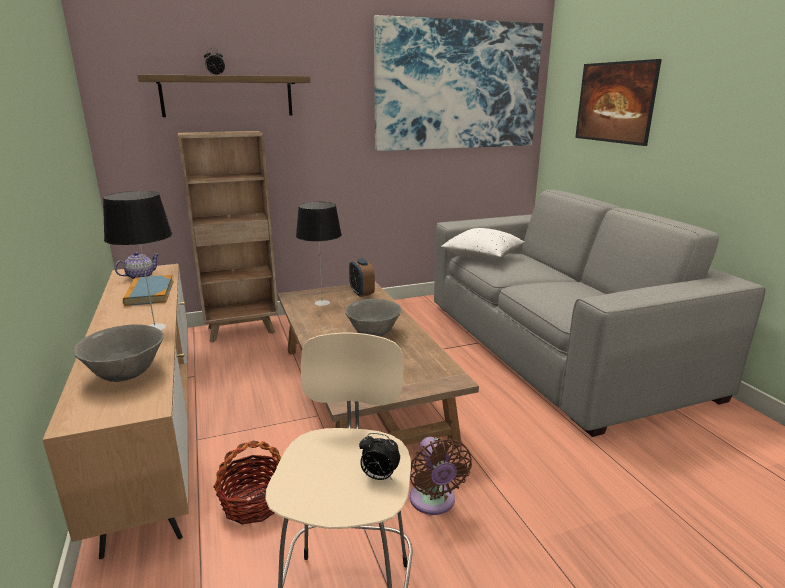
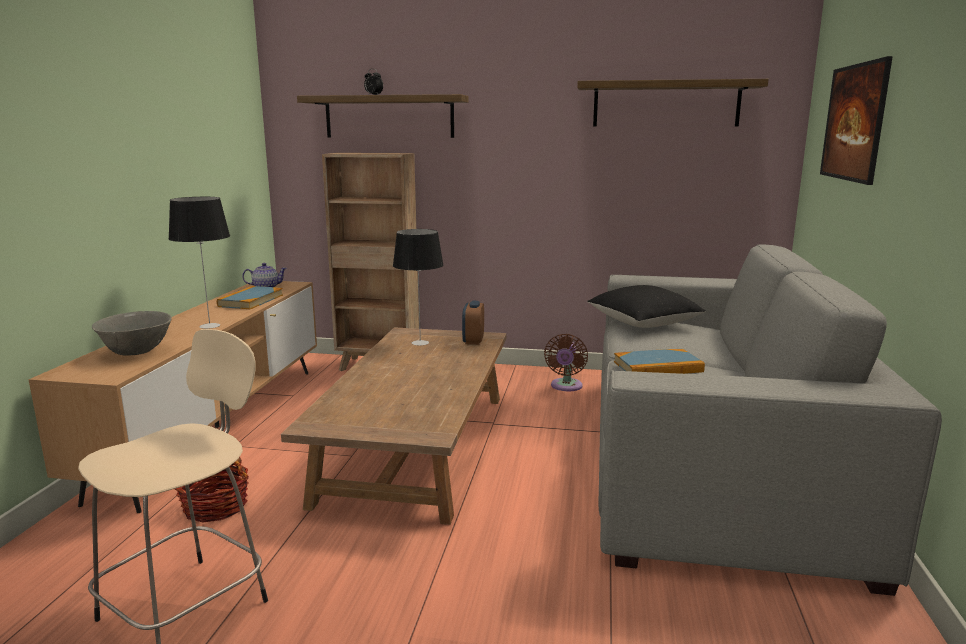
camera: 30 degrees right, 5 degrees down
grey bowl [345,299,402,336] -> none
alarm clock [359,433,400,480] -> none
picture [374,15,543,151] -> shelf [577,79,769,127]
brown fan [410,437,472,515] -> brown fan moved to [544,334,588,391]
white pillow [441,228,525,261] -> black pillow [587,285,706,328]
none -> book [614,349,705,374]

